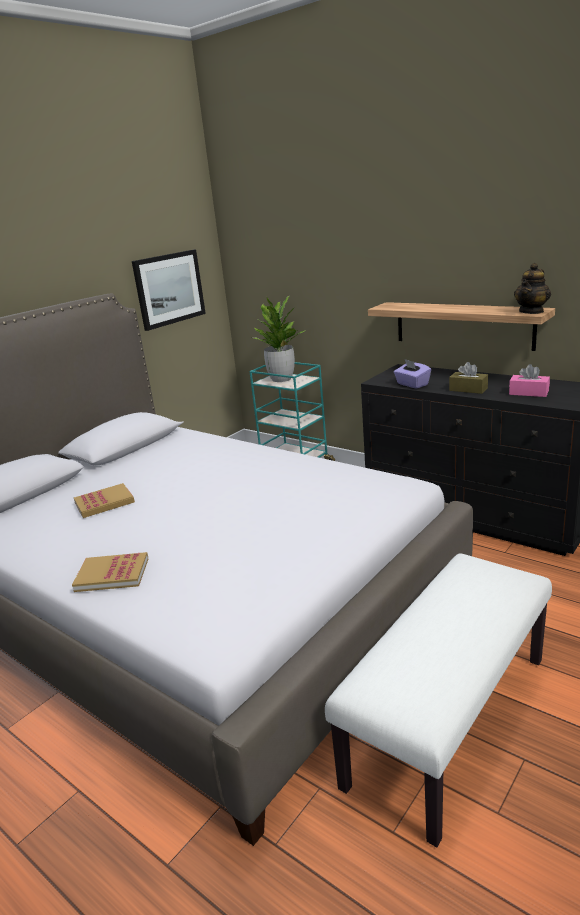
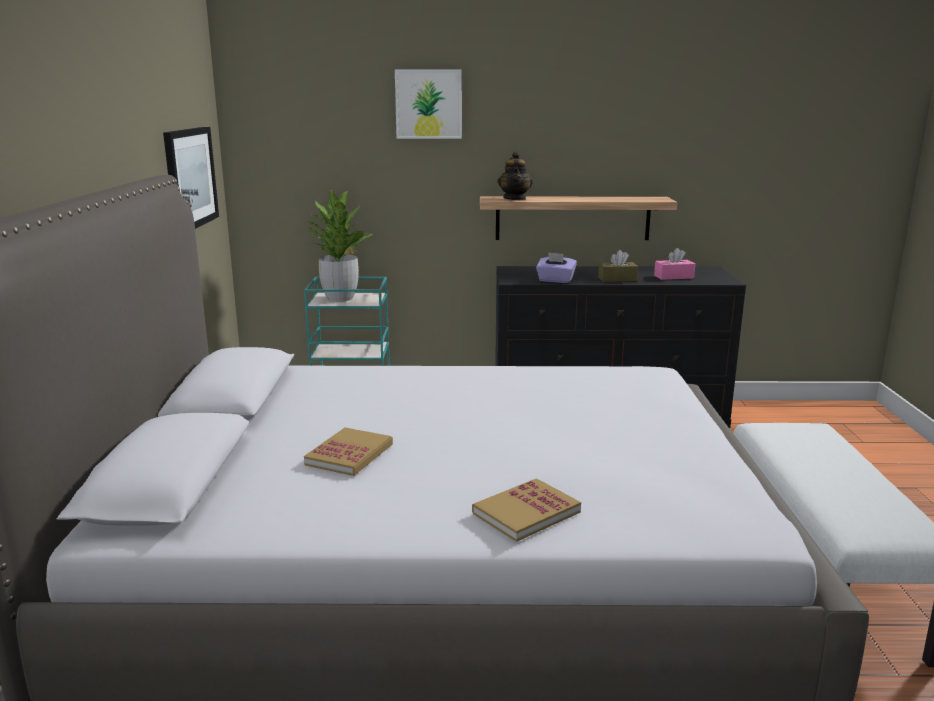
camera: 40 degrees left, 5 degrees down
teapot [514,263,551,314] -> teapot moved to [498,151,533,200]
none -> picture [395,70,462,139]

